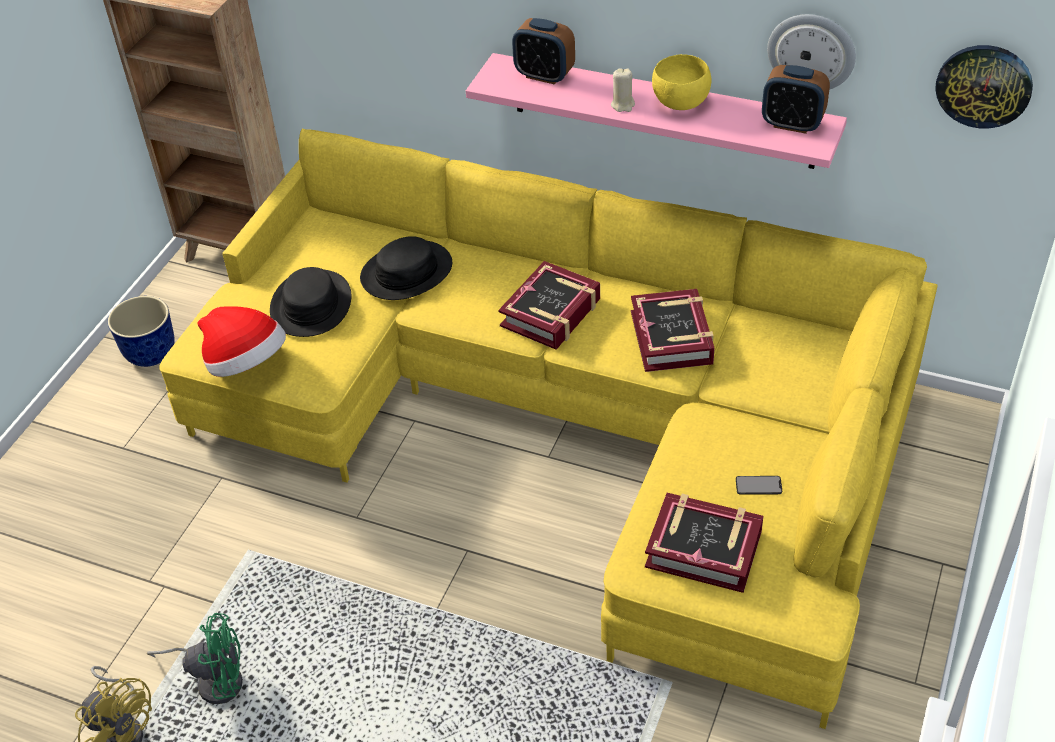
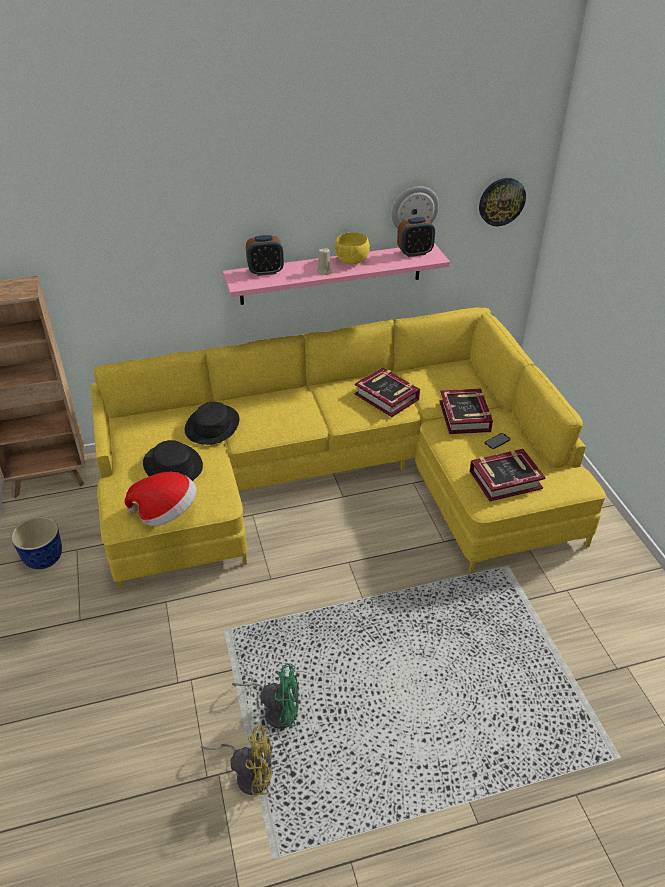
camera: 40 degrees left, 5 degrees down
green fan [147,613,243,704] -> green fan turned 45 degrees clockwise [232,663,299,729]
book [498,261,600,350] -> book moved to [439,389,493,434]

